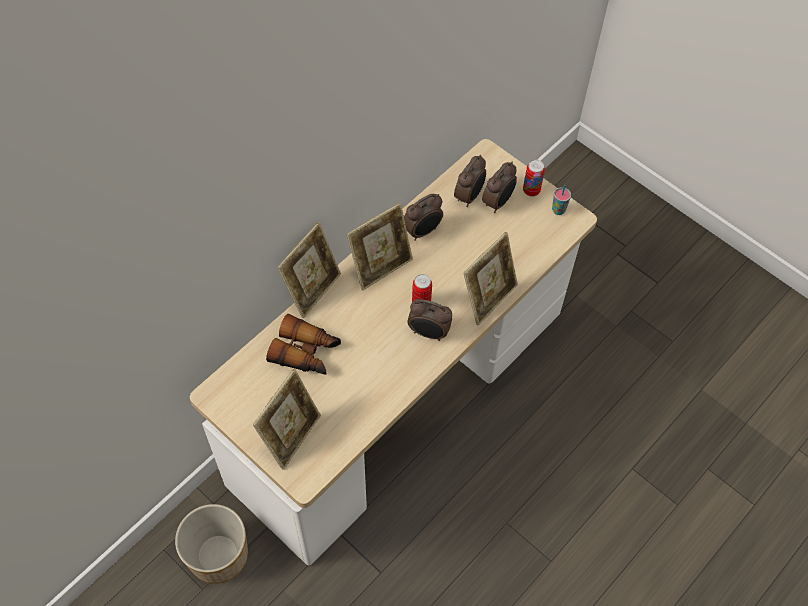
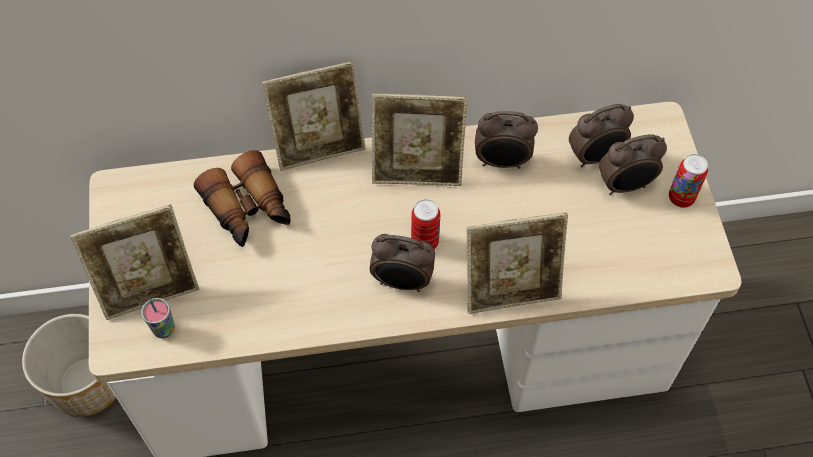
camera: 40 degrees right, 0 degrees up
alarm clock [408,299,452,341] -> alarm clock turned 45 degrees counterclockwise [370,234,435,292]
cup [552,185,571,215] -> cup moved to [141,298,175,339]

